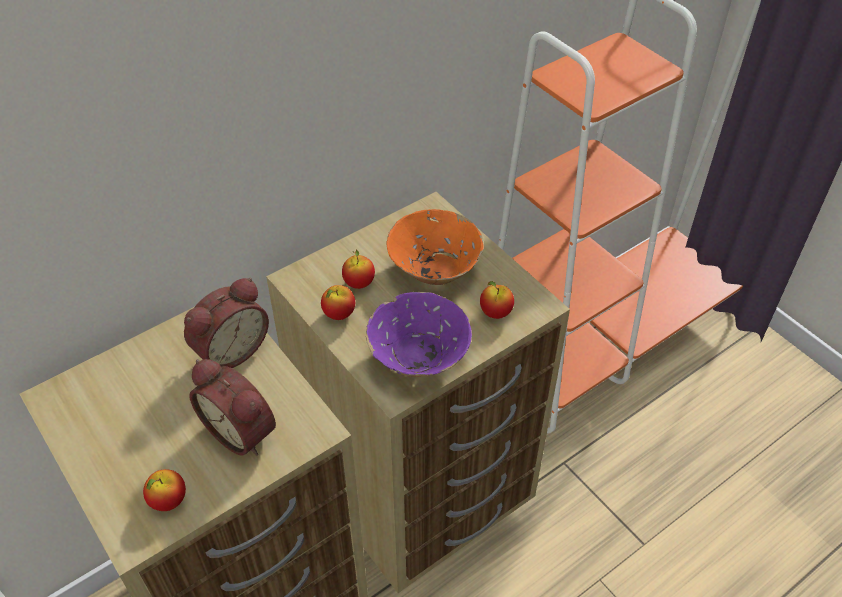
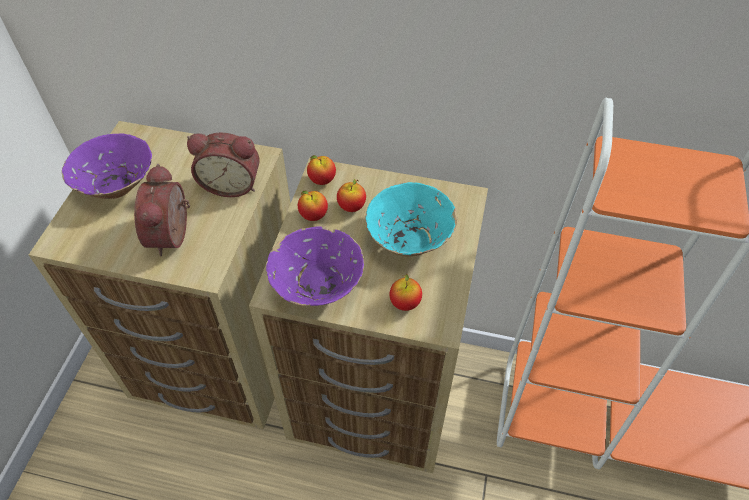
camera: 50 degrees right, 5 degrees up
apple [143,469,186,511] -> apple moved to [307,155,336,185]
orange bowl [387,209,484,285] -> turquoise bowl [365,182,457,256]
none -> purple bowl [62,133,152,199]

